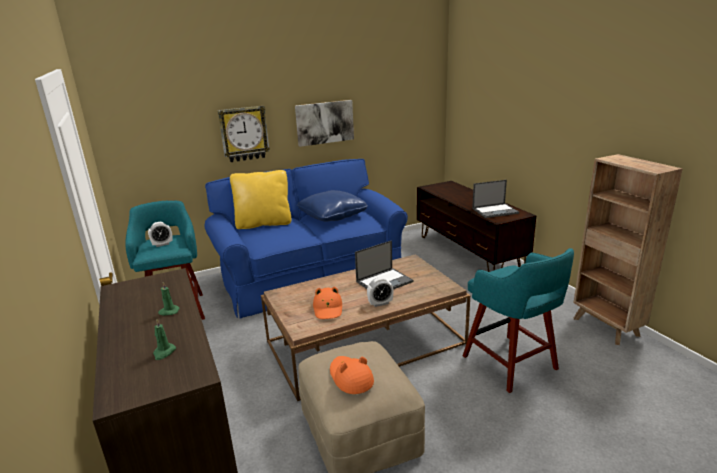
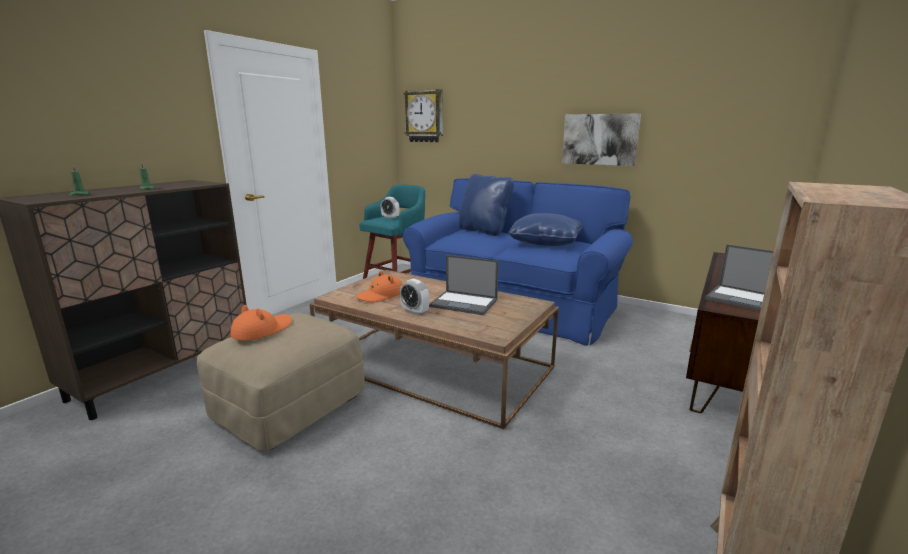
camera: 55 degrees right, 5 degrees down
wall clock [218,106,270,162] -> wall clock moved to [403,89,443,142]
yellow pillow [230,170,291,229] -> blue pillow [459,174,514,236]
turquoise stool [463,248,574,393] -> none

